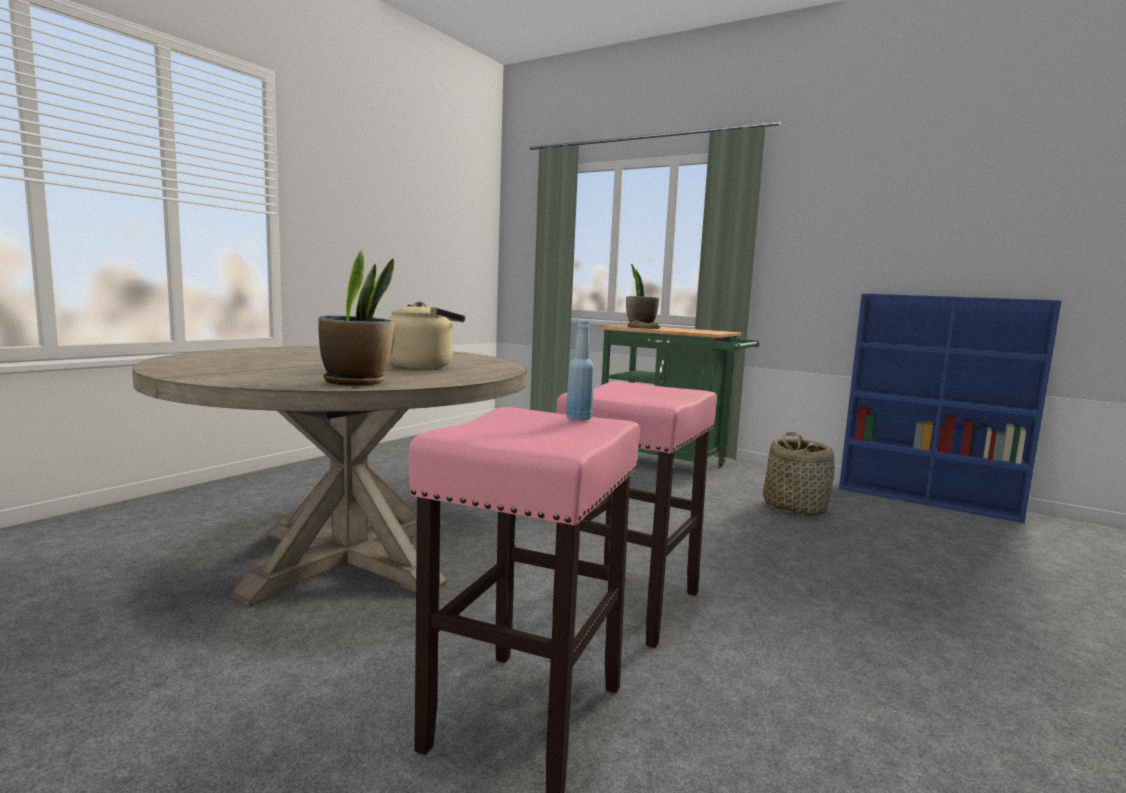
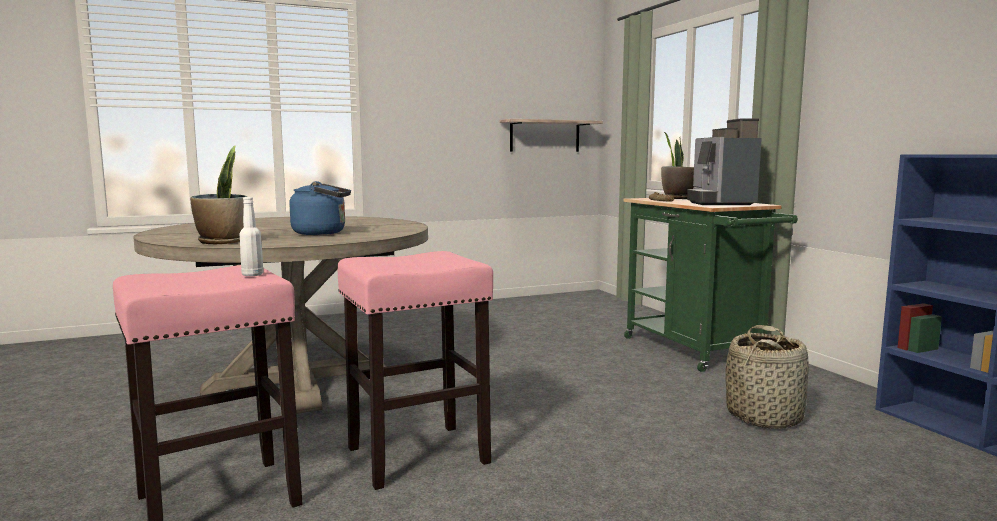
camera: 35 degrees right, 0 degrees up
beige kettle [387,301,465,369] -> blue kettle [289,181,351,235]
blue bottle [566,320,594,421] -> white bottle [239,197,264,276]
none -> shelf [500,119,603,152]
none -> coffee machine [687,118,762,205]

